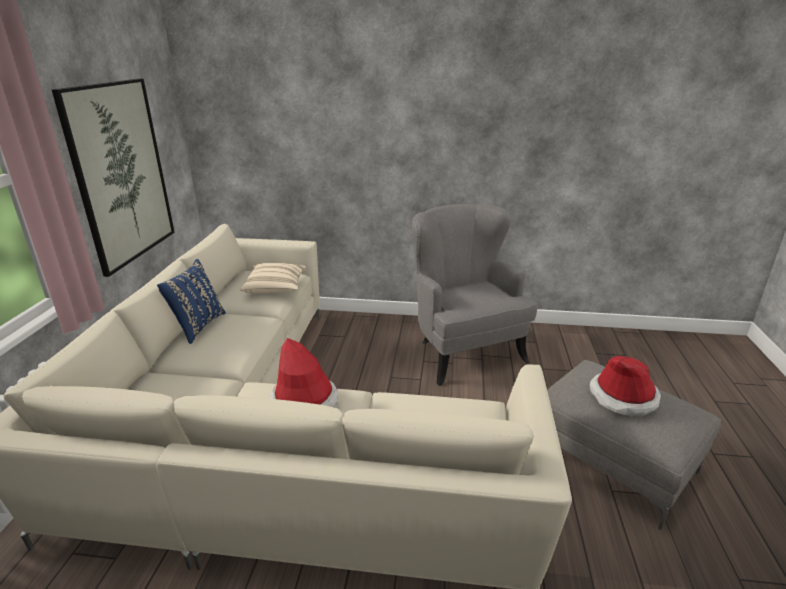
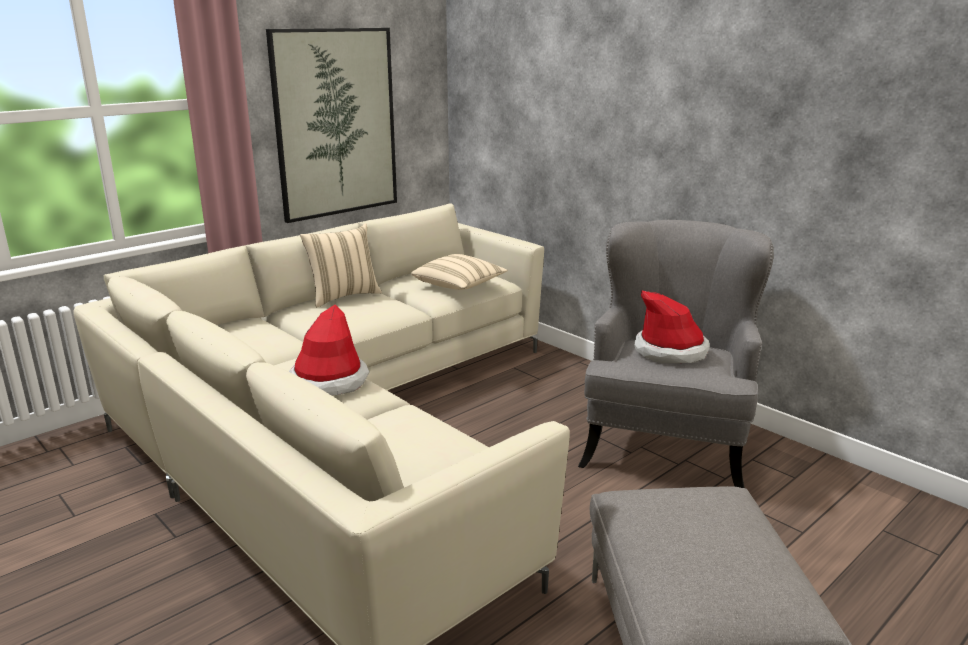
camera: 40 degrees right, 5 degrees down
blue pillow [157,259,226,344] -> beige pillow [300,223,382,307]
hat [590,356,661,417] -> hat moved to [634,291,710,363]

